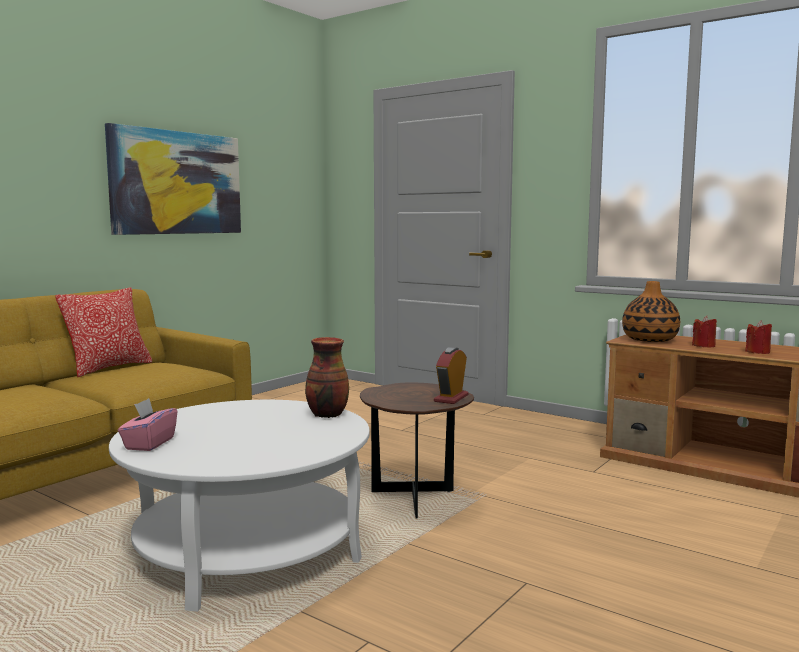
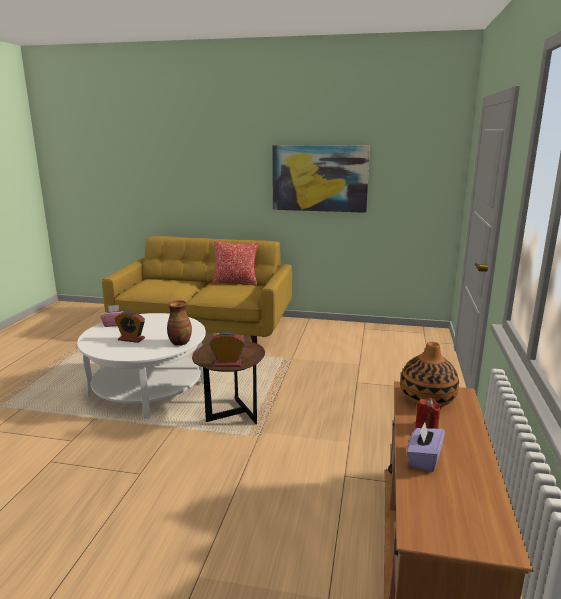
camera: 65 degrees right, 10 degrees up
red candle [745,320,772,354] -> purple tissue box [406,422,445,472]
none -> alarm clock [114,310,145,343]

